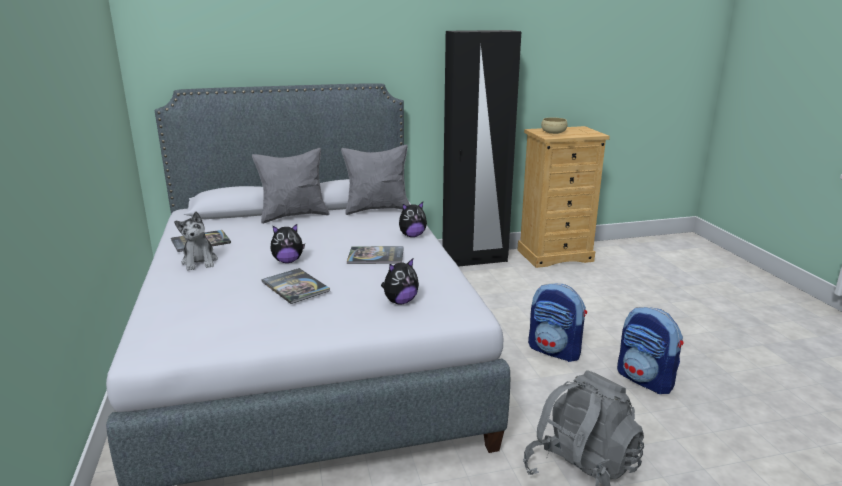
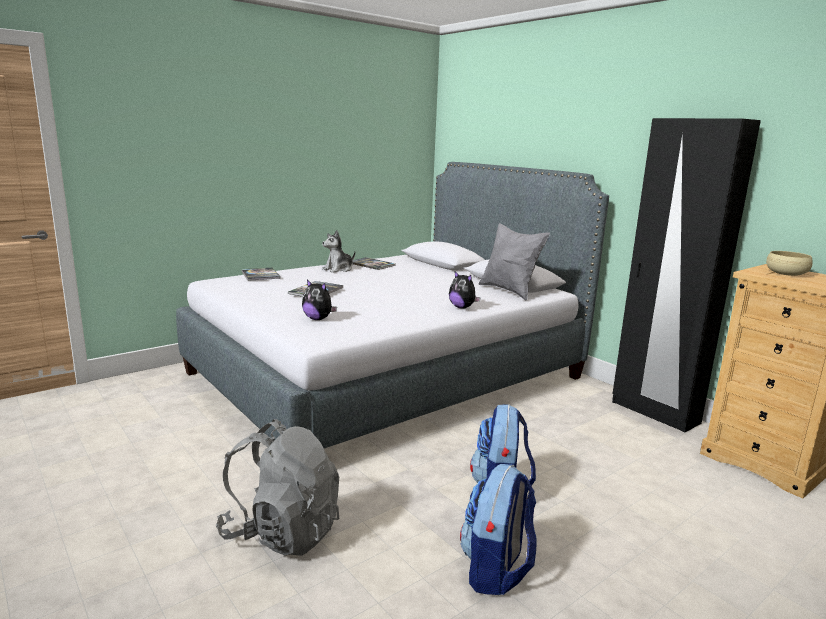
camera: 65 degrees right, 5 degrees down
grey pillow [252,148,330,224] -> none
plush toy [271,224,305,263] -> none
book [347,246,404,264] -> book moved to [241,268,281,281]

